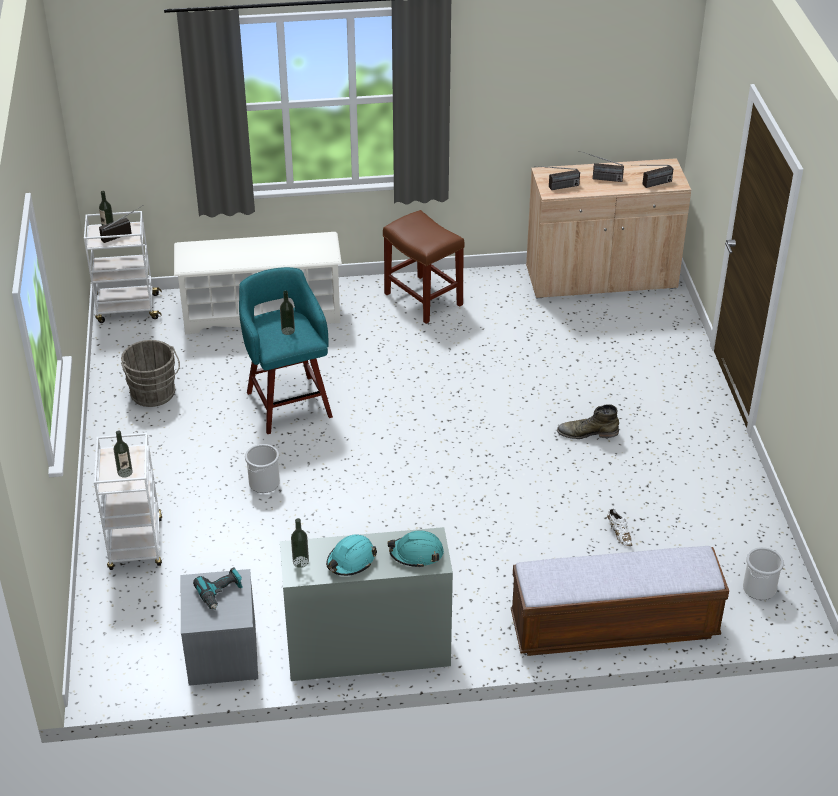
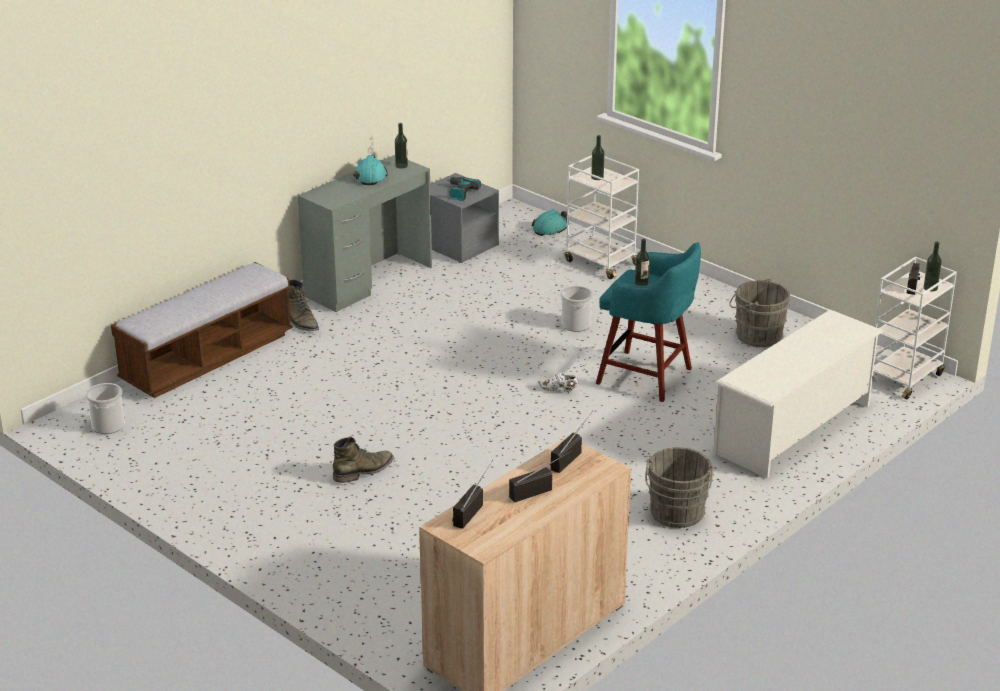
camera: 140 degrees right, 10 degrees down
brown stool [383,210,464,324] -> grey bucket [645,447,714,528]
turquoise hard hat [387,530,444,568] -> turquoise hard hat moved to [532,210,567,236]
white shoe [607,508,632,546] -> white shoe moved to [538,372,578,394]
none -> green boot [288,279,319,331]

